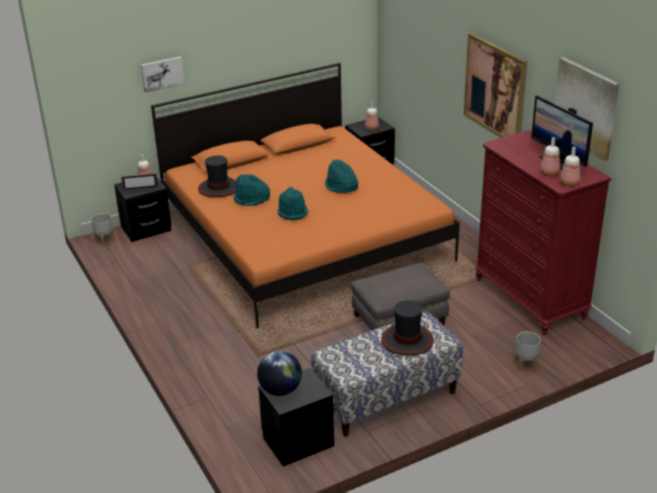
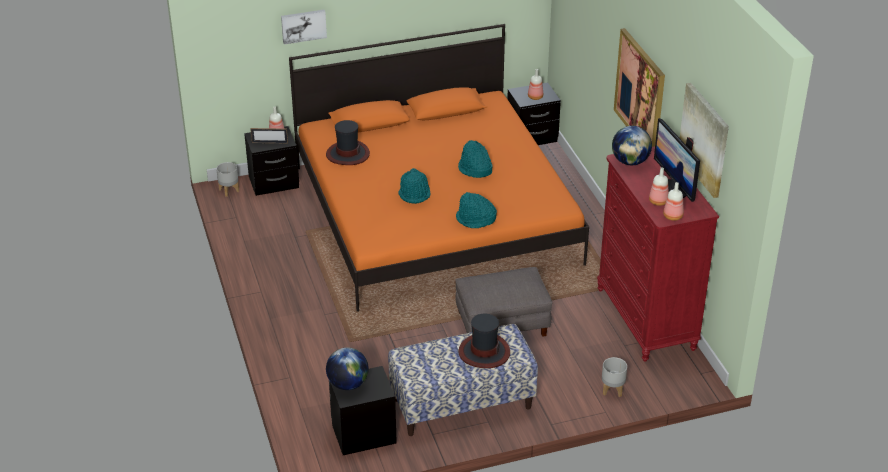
camera: 10 degrees right, 5 degrees up
turquoise hat [233,174,270,206] -> turquoise hat moved to [456,192,497,228]
none -> globe [612,126,652,165]

